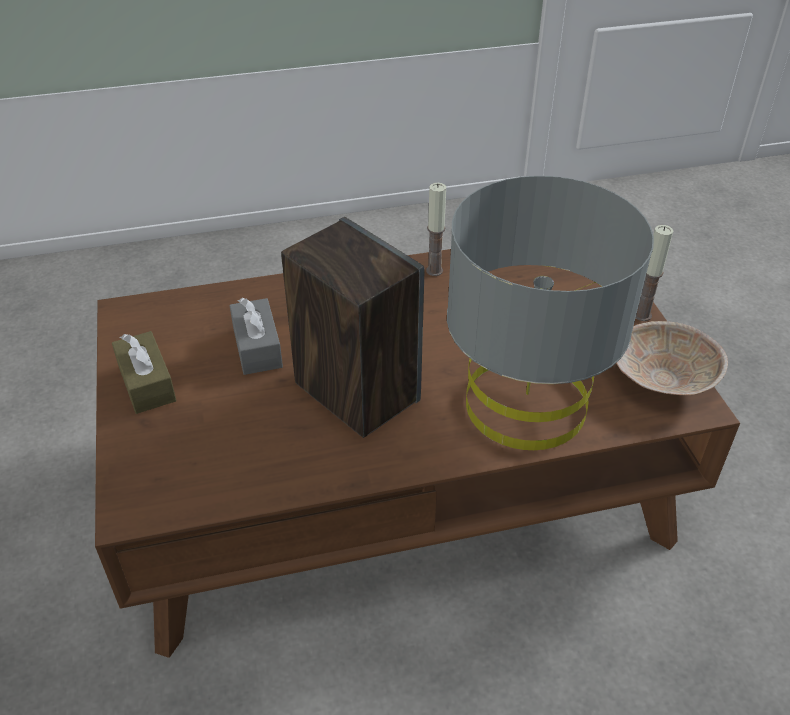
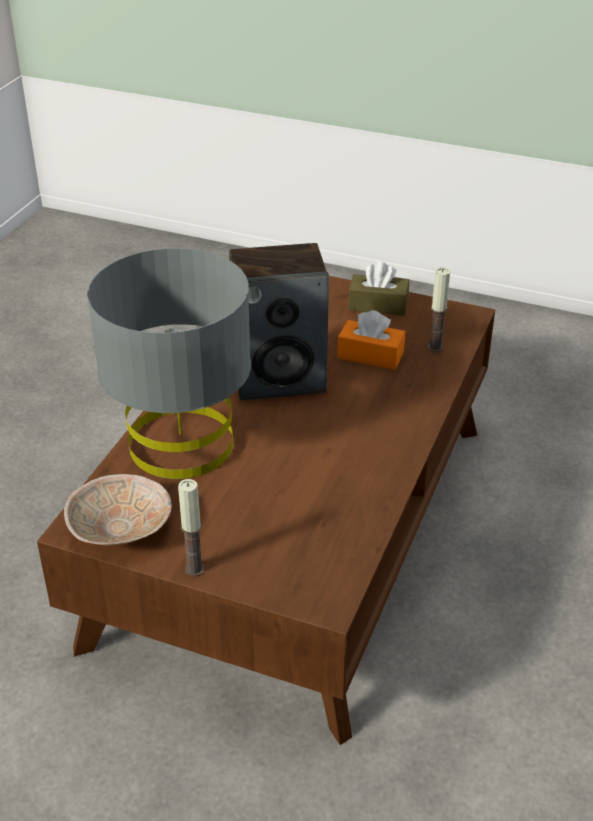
camera: 125 degrees right, 5 degrees down
grey tissue box [230,298,283,375] -> orange tissue box [337,310,405,370]
candle [426,183,446,276] -> candle moved to [428,267,450,352]

